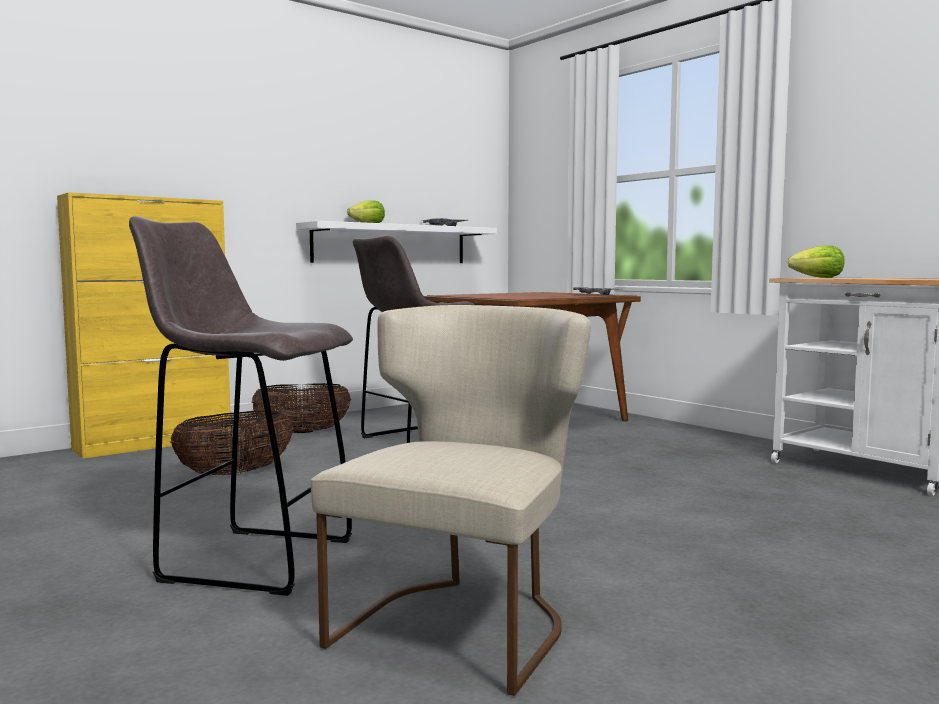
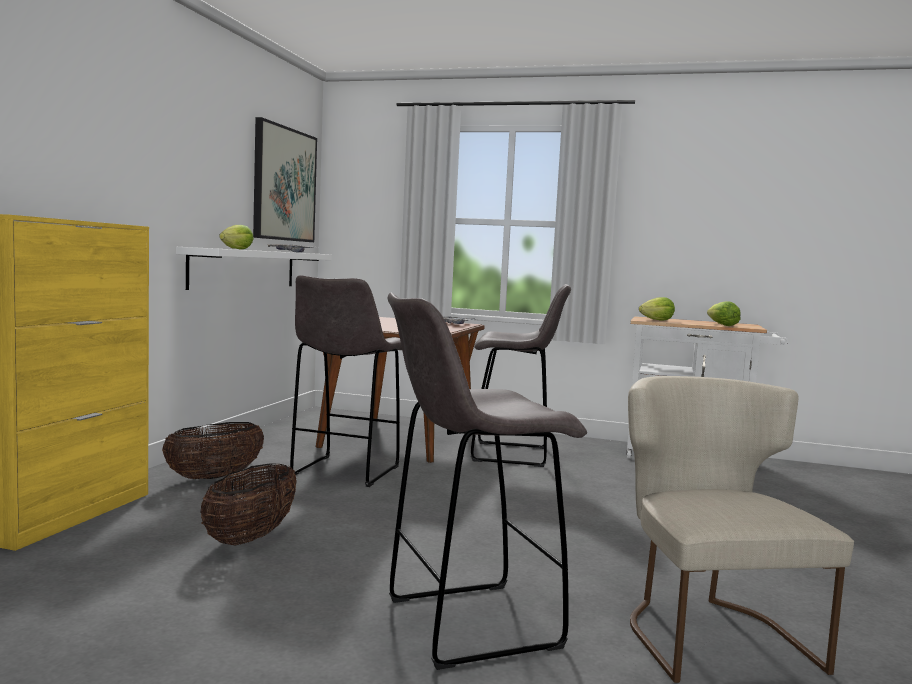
camera: 35 degrees left, 0 degrees up
none -> picture [253,117,317,242]
none -> grey stool [471,284,571,467]
none -> lettuce [707,302,741,326]

